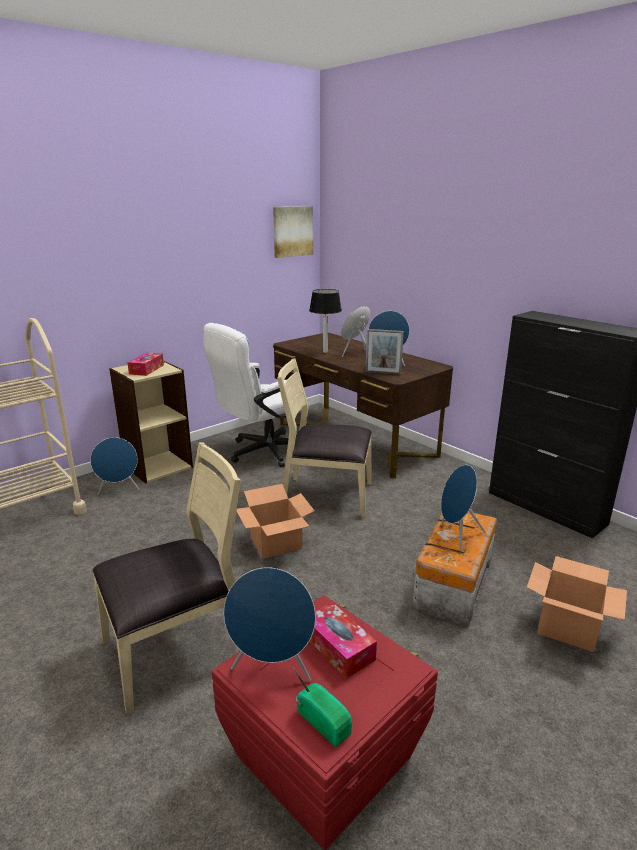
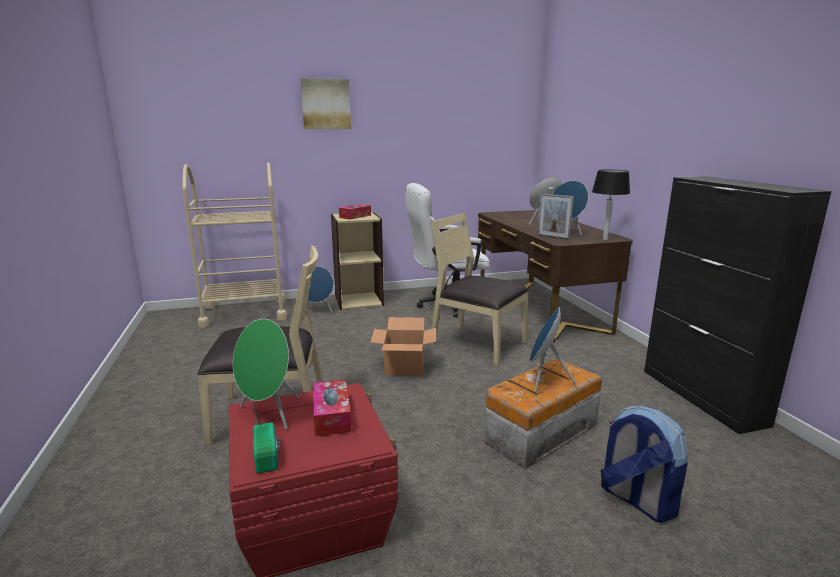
camera: 25 degrees right, 5 degrees down
blue speaker [224,567,316,681] -> green speaker [233,319,300,429]
picture [273,206,313,258] -> picture moved to [301,78,351,129]
table lamp [309,289,342,353] -> table lamp moved to [592,169,630,240]
cardboard box [527,556,627,652] -> backpack [601,406,688,523]

